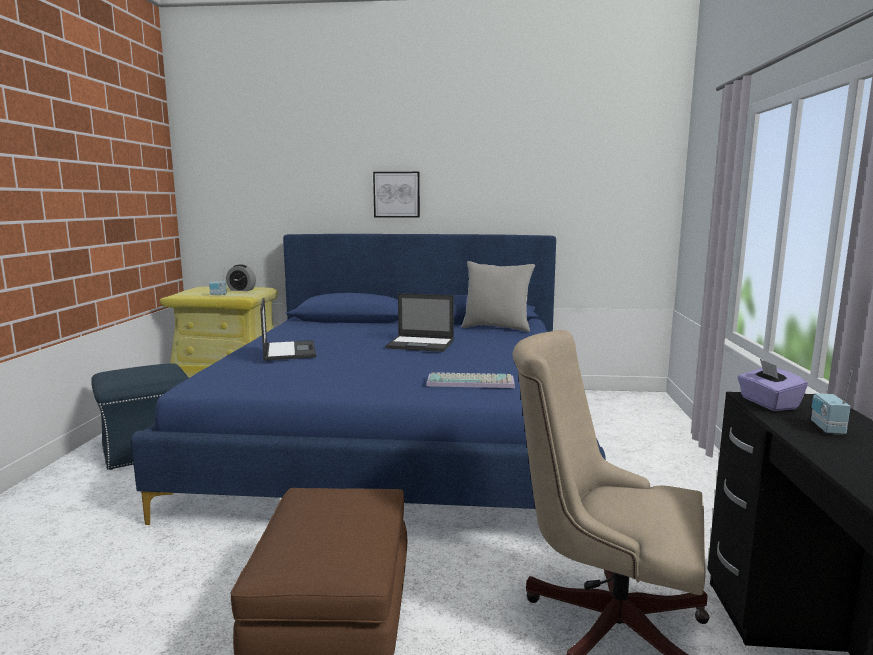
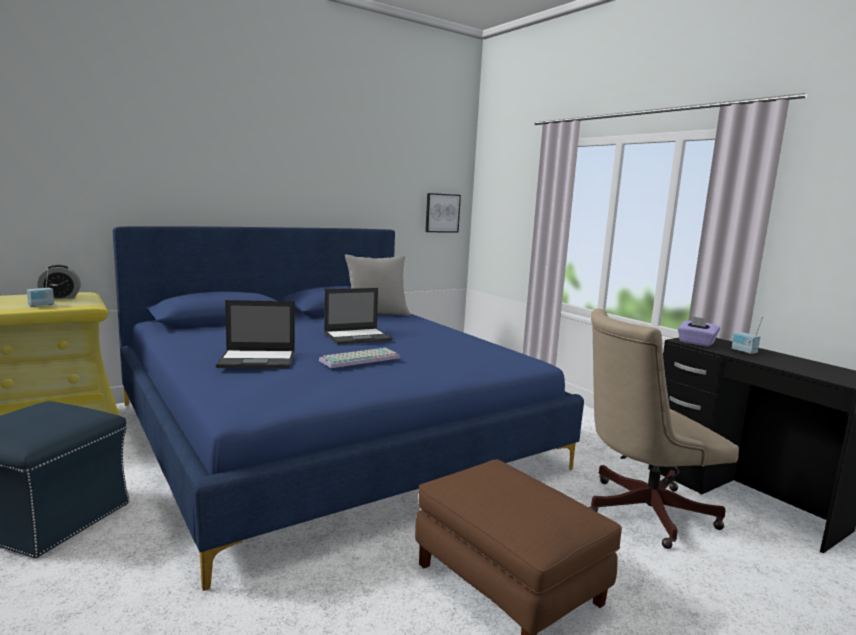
camera: 40 degrees left, 0 degrees up
laptop [260,297,316,361] -> laptop turned 135 degrees clockwise [216,300,295,368]
picture [373,172,420,218] -> picture moved to [425,193,461,233]
keyboard [426,372,515,388] -> keyboard moved to [319,348,400,368]

